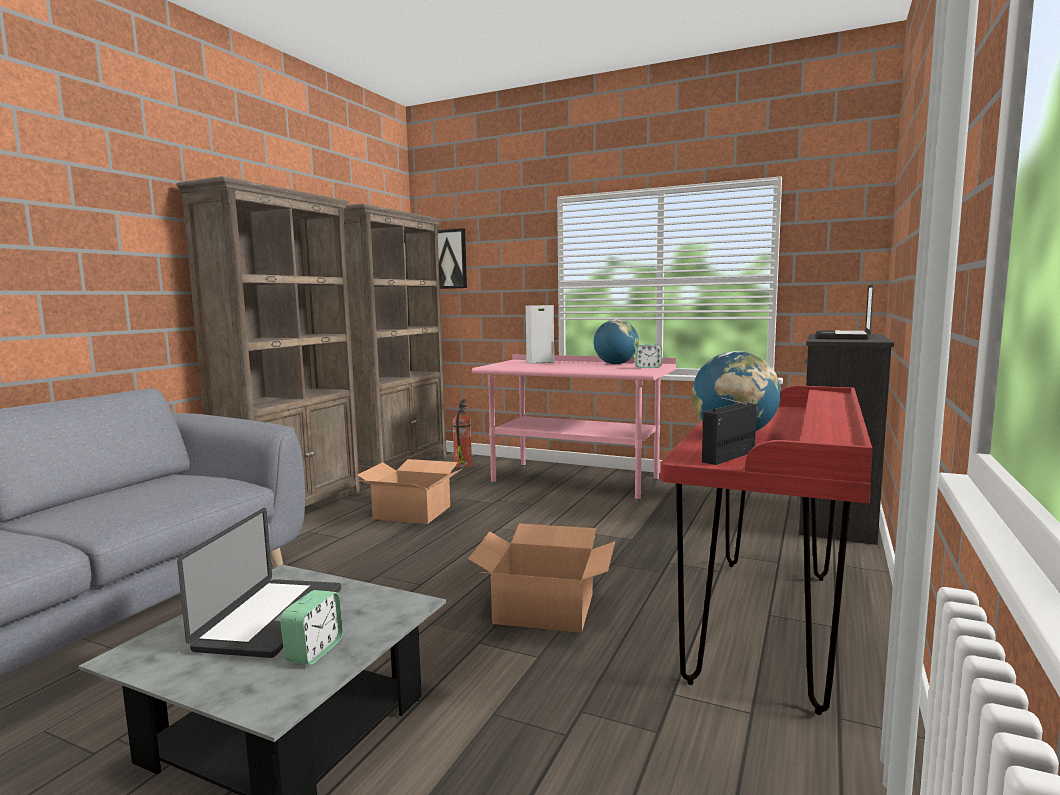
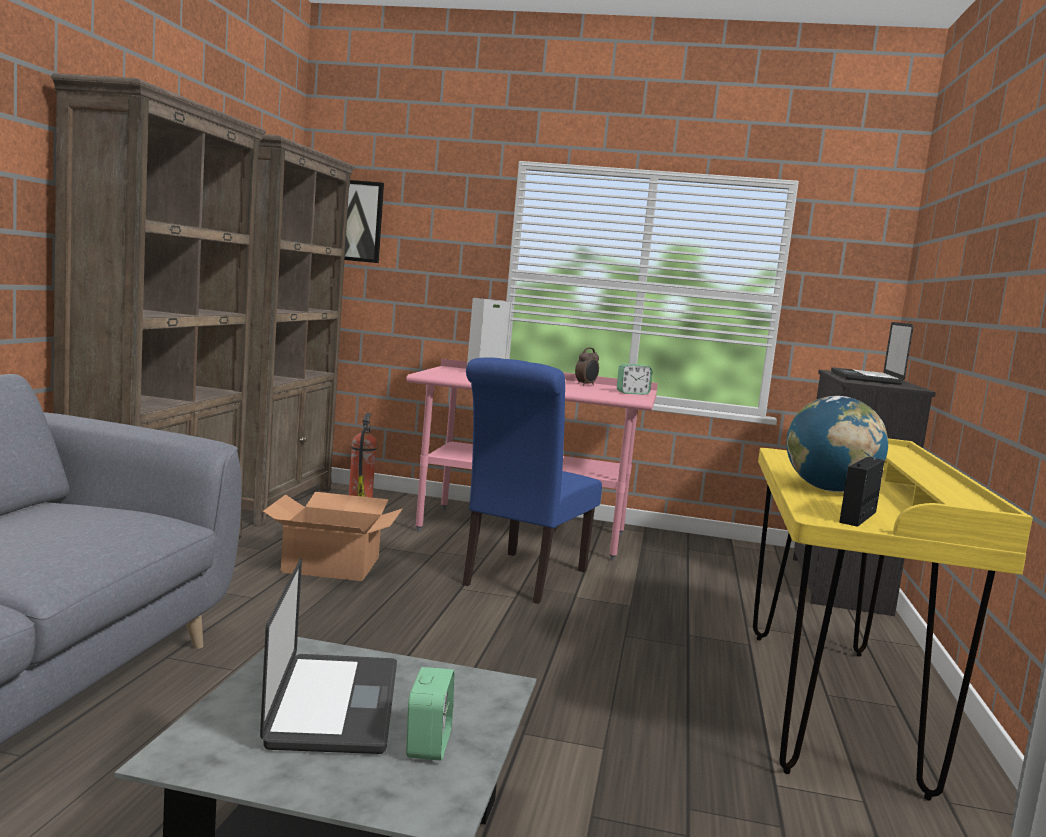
camera: 15 degrees left, 0 degrees up
cardboard box [468,523,615,633] -> none
globe [593,319,639,364] -> alarm clock [575,348,599,385]
red desk [660,385,873,715] -> yellow desk [753,438,1033,800]
none -> blue chair [462,357,602,604]

